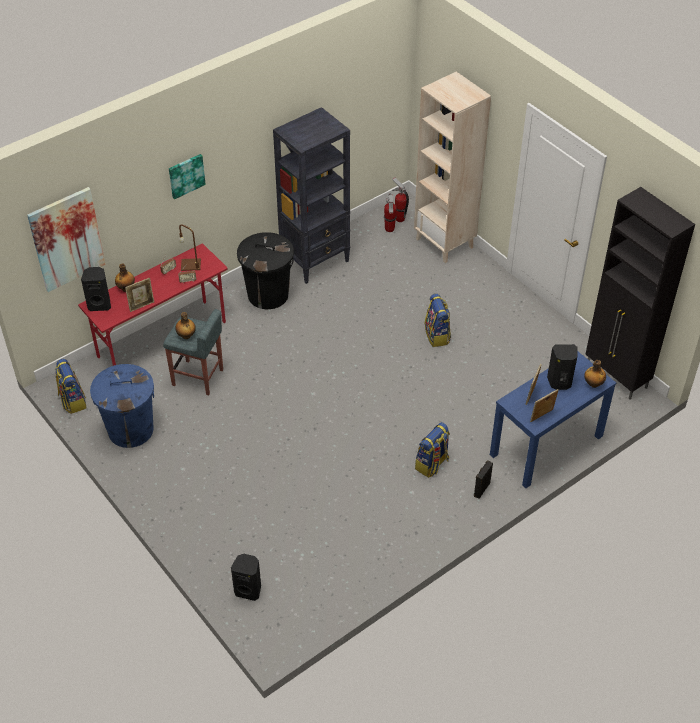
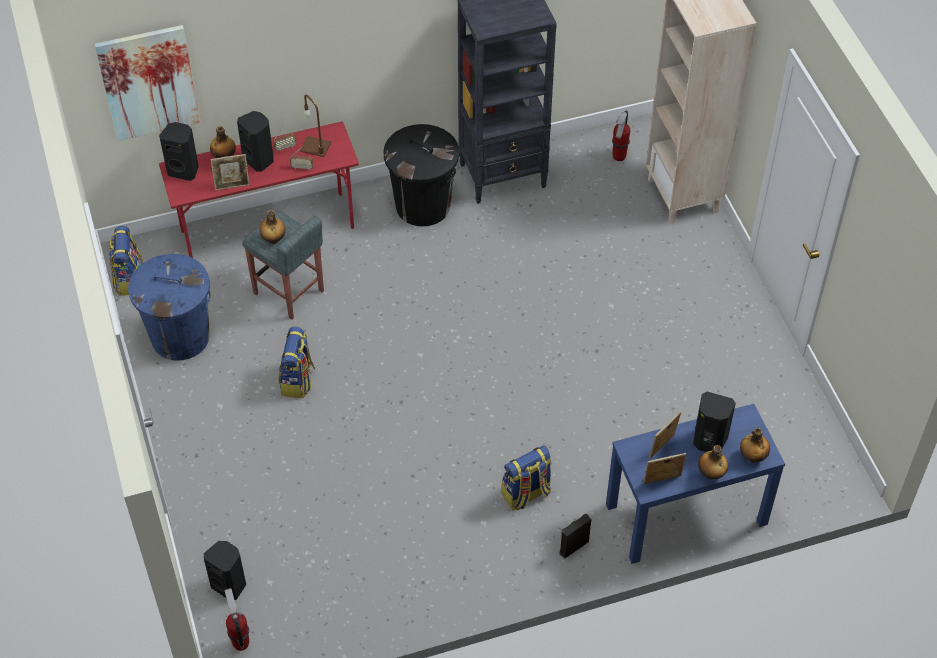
camera: 20 degrees right, 5 degrees up
picture [169,154,206,199] -> none
fire extinguisher [392,177,409,222] -> fire extinguisher moved to [224,588,249,651]
backpack [425,294,451,347] -> backpack moved to [279,326,315,398]
black cabinet [586,187,695,400] -> none
none -> black speaker [237,111,274,172]
none -> bottle [698,445,728,479]

